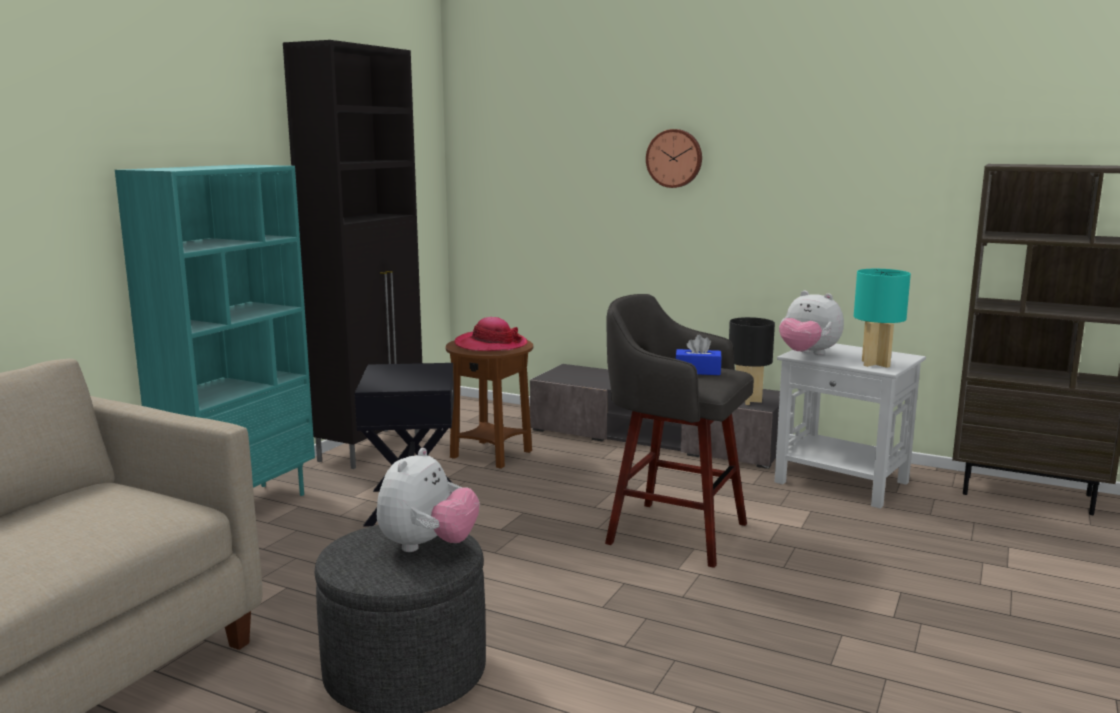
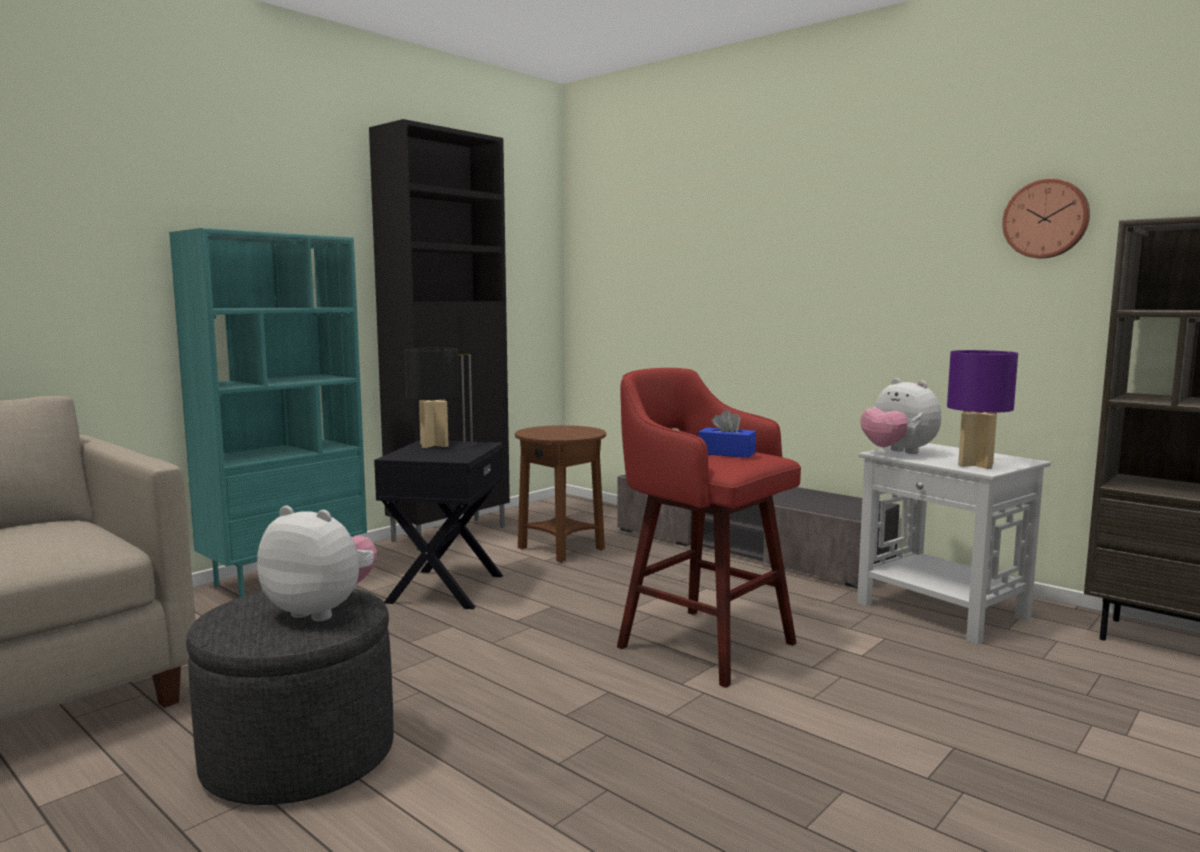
camera: 15 degrees right, 5 degrees down
plush toy [377,448,480,552] -> plush toy turned 105 degrees counterclockwise [257,506,377,621]
hat [455,317,528,351] -> none
grey stool [605,294,754,568] -> red stool [617,368,801,688]
wall clock [646,129,702,188] -> wall clock moved to [1002,178,1090,258]
black table lamp [729,317,775,405] -> black table lamp moved to [405,348,459,448]
turquoise table lamp [854,269,911,368] -> purple table lamp [947,350,1018,469]

